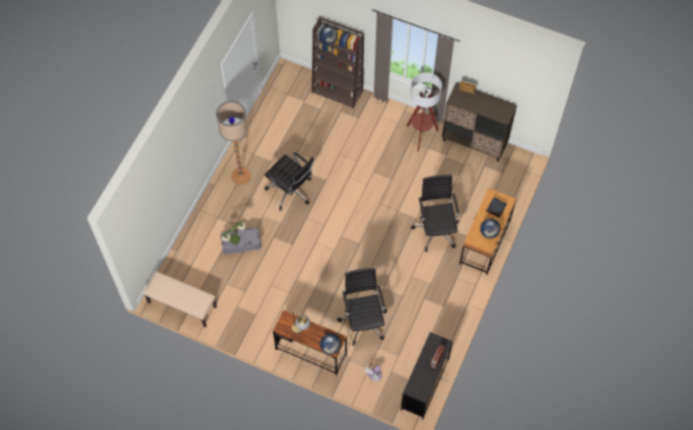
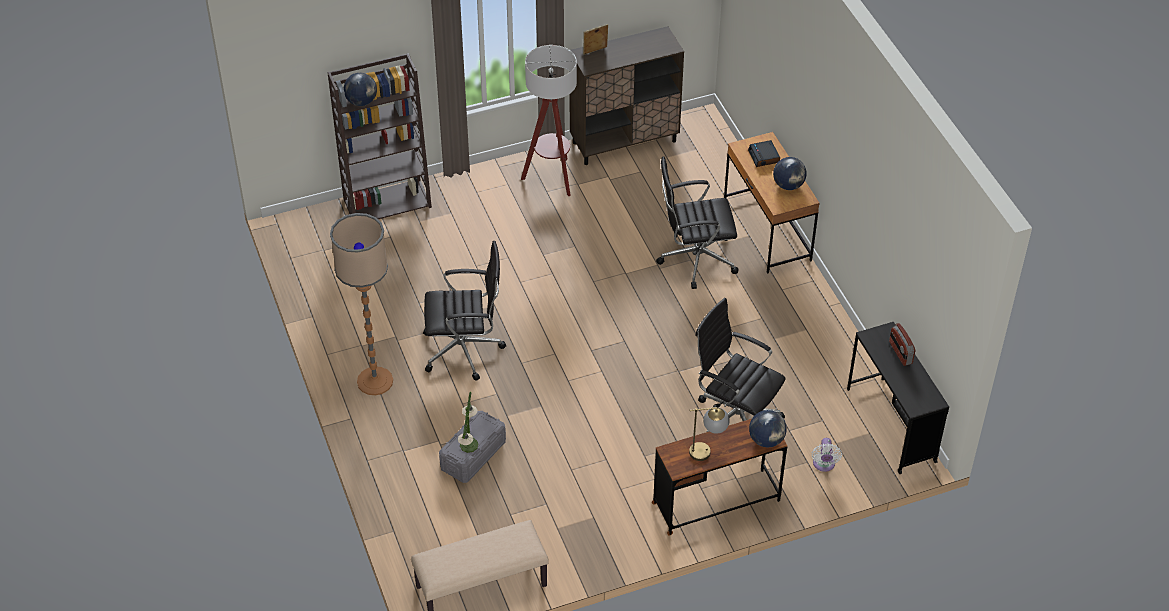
camera: 45 degrees left, 15 degrees down
black office chair [411,175,459,252] -> black office chair turned 45 degrees counterclockwise [656,157,738,289]

